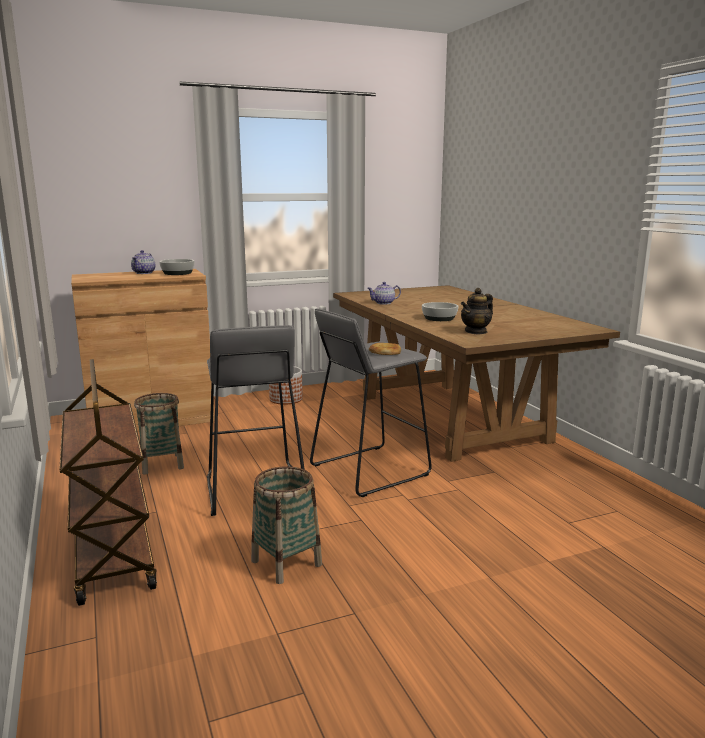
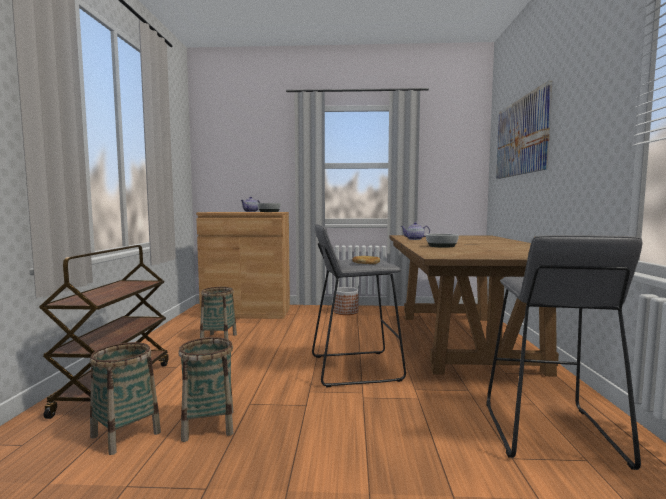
camera: 25 degrees right, 10 degrees down
grey stool [207,325,305,516] -> grey stool moved to [486,235,643,470]
teapot [461,288,493,335] -> none
none -> basket [90,342,161,455]
none -> picture [496,81,552,179]

